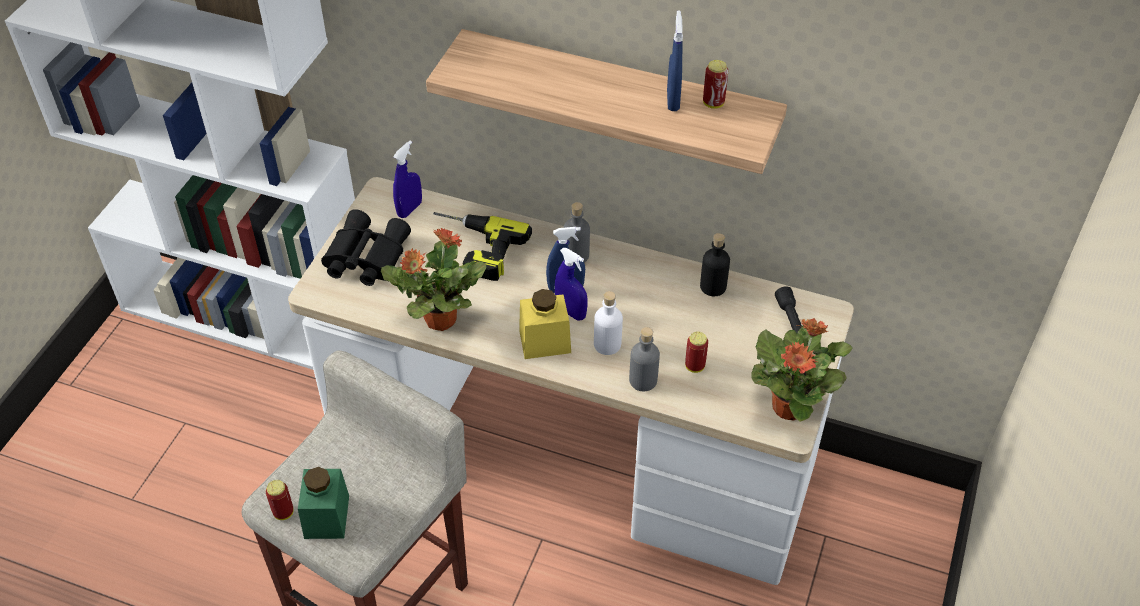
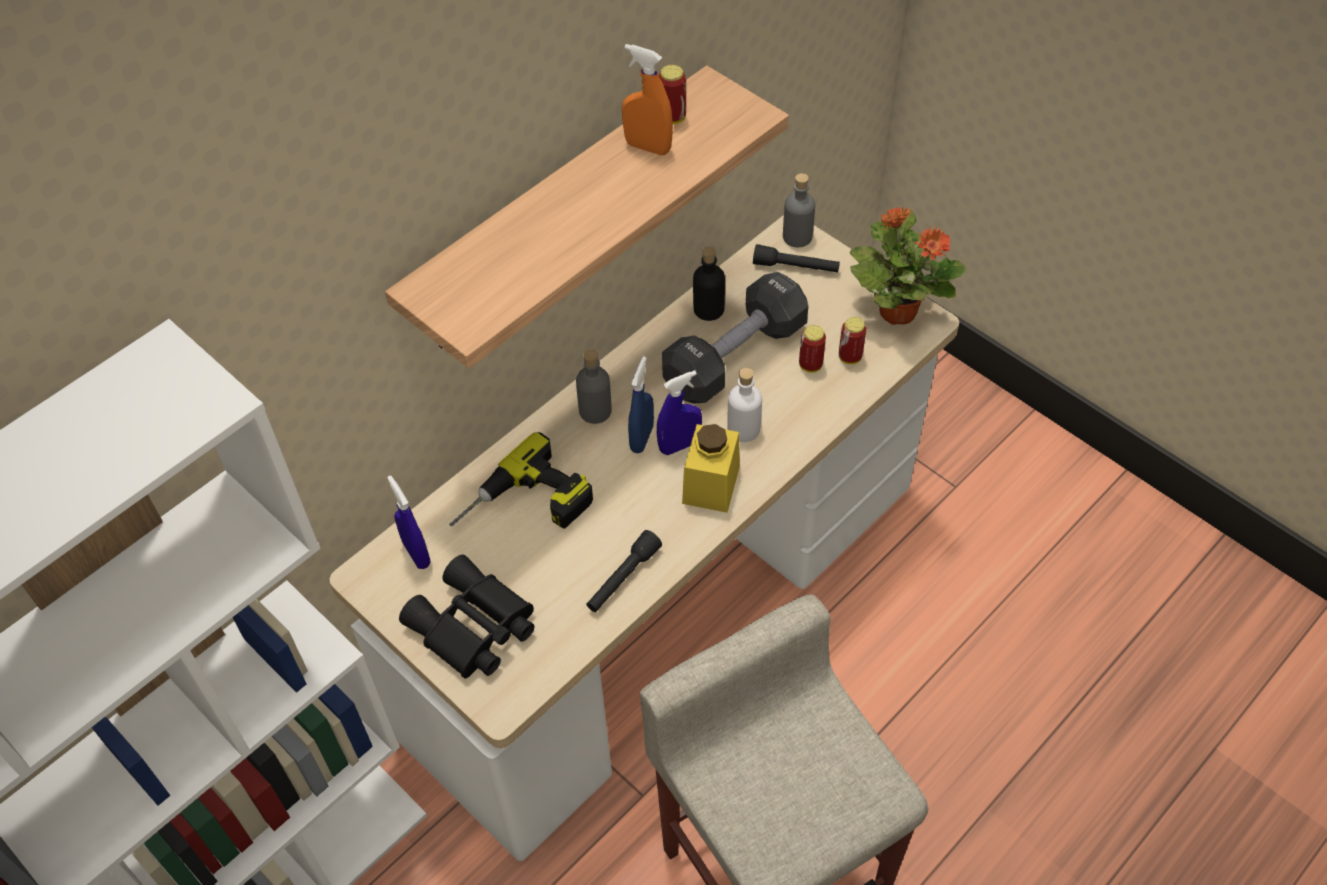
camera: 65 degrees left, 5 degrees up
can [266,480,294,520] -> can moved to [839,317,866,364]
green jar [298,467,349,539] -> none
potted plant [381,228,486,331] -> black flashlight [587,530,662,612]
grey bottle [629,327,660,391] -> grey bottle moved to [783,173,815,247]
blue spray bottle [667,10,683,111] -> orange spray bottle [622,44,673,155]
none -> black dumbbell [662,272,808,404]

